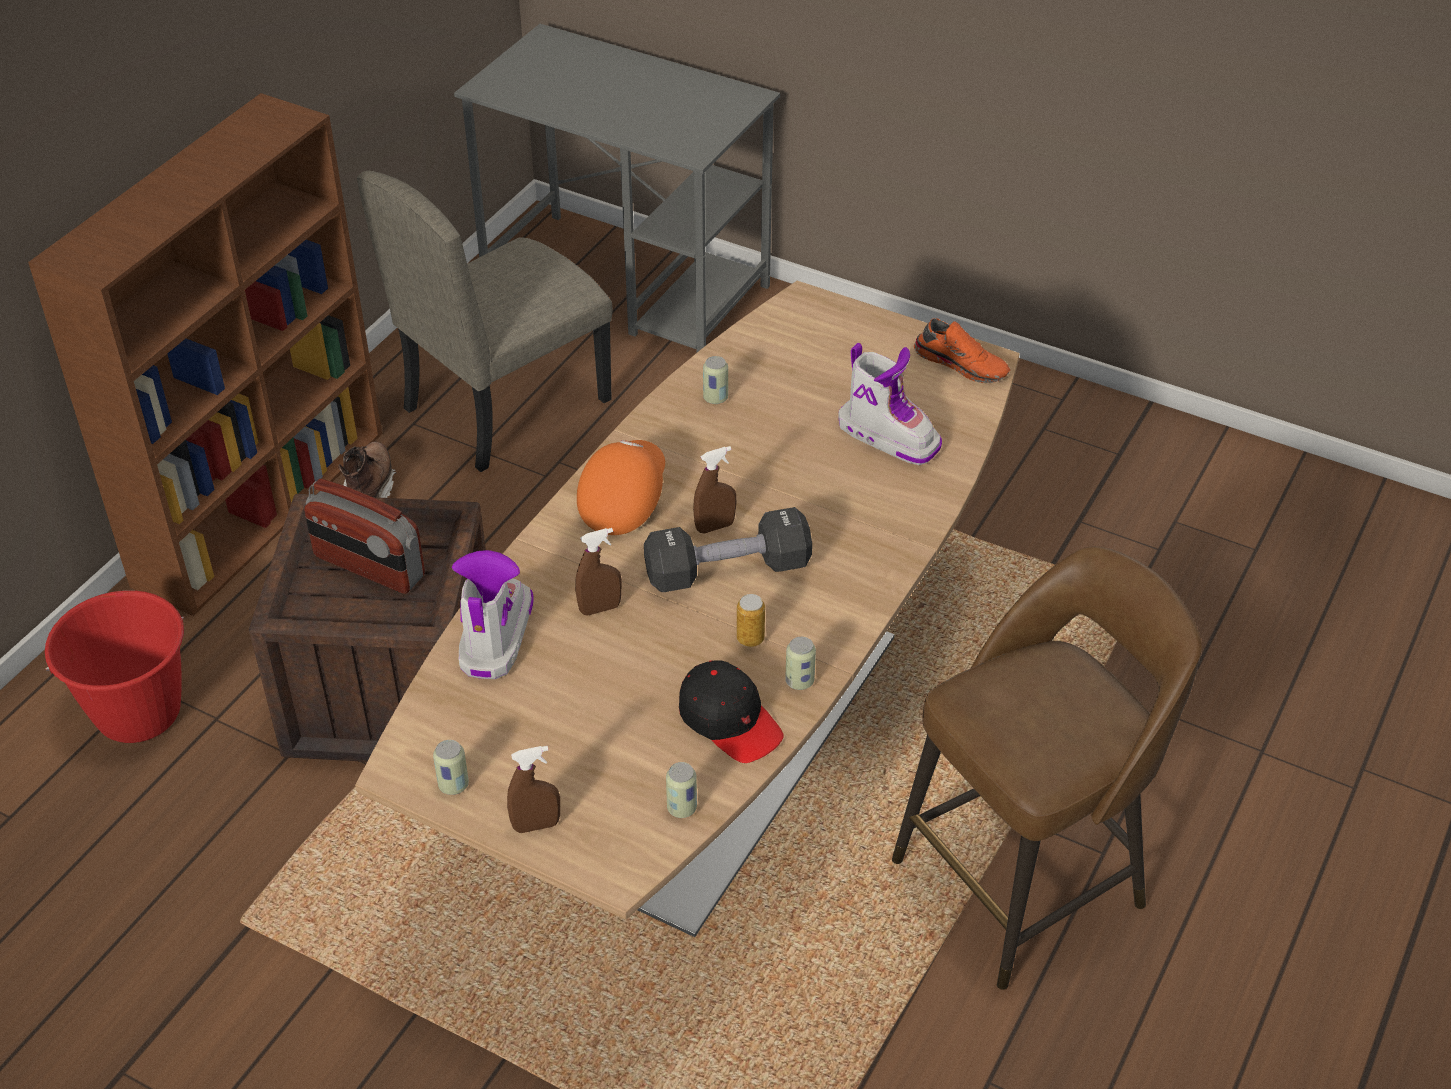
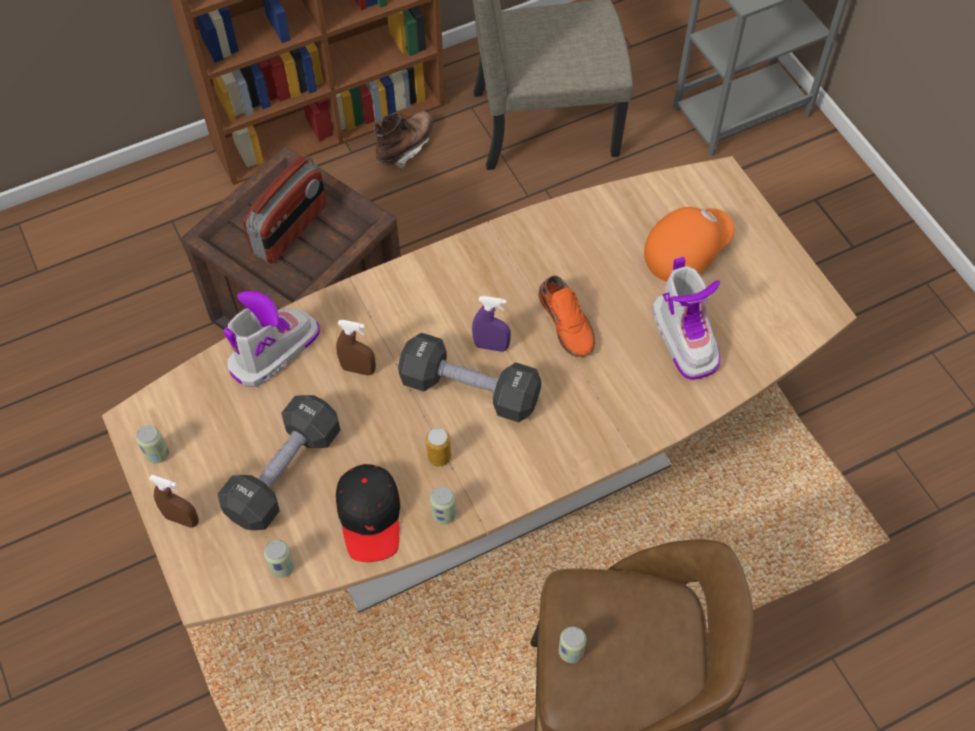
camera: 35 degrees right, 15 degrees up
red bucket [45,590,184,743] -> none
radio [304,479,425,594] -> radio turned 120 degrees counterclockwise [243,155,326,264]
orange cap [577,440,665,535] -> orange cap moved to [644,207,734,281]
brown spray bottle [693,446,736,533] -> purple spray bottle [472,296,511,352]
can [703,356,728,404] -> can moved to [558,627,586,663]
orange shoe [914,318,1010,383] -> orange shoe moved to [538,275,595,357]
none -> black dumbbell [218,395,340,530]

